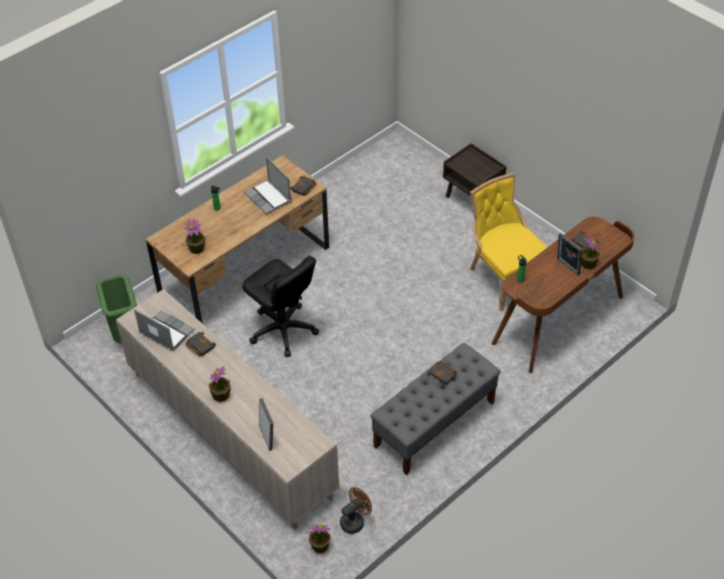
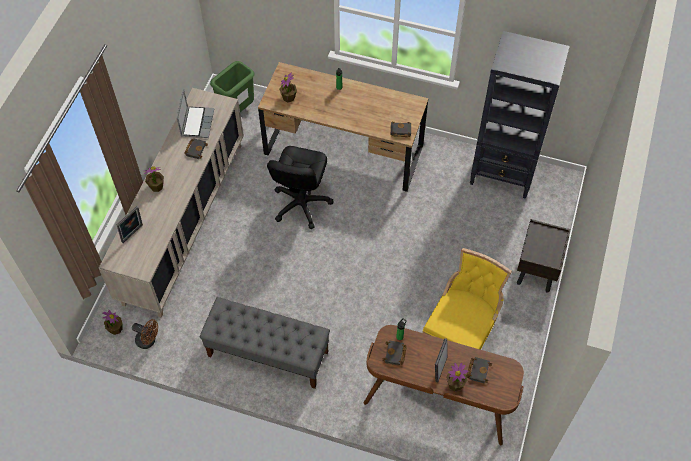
camera: 60 degrees right, 10 degrees up
laptop [244,157,291,215] -> none
black book [427,361,457,386] -> black book moved to [382,340,407,366]
none -> black bookcase [470,31,570,199]

